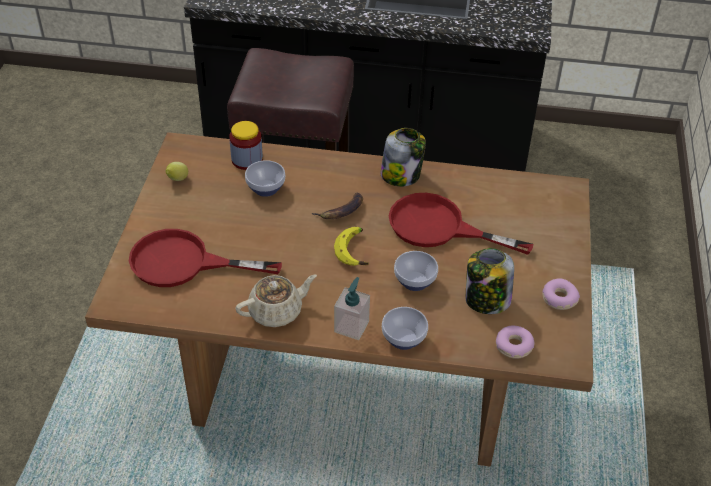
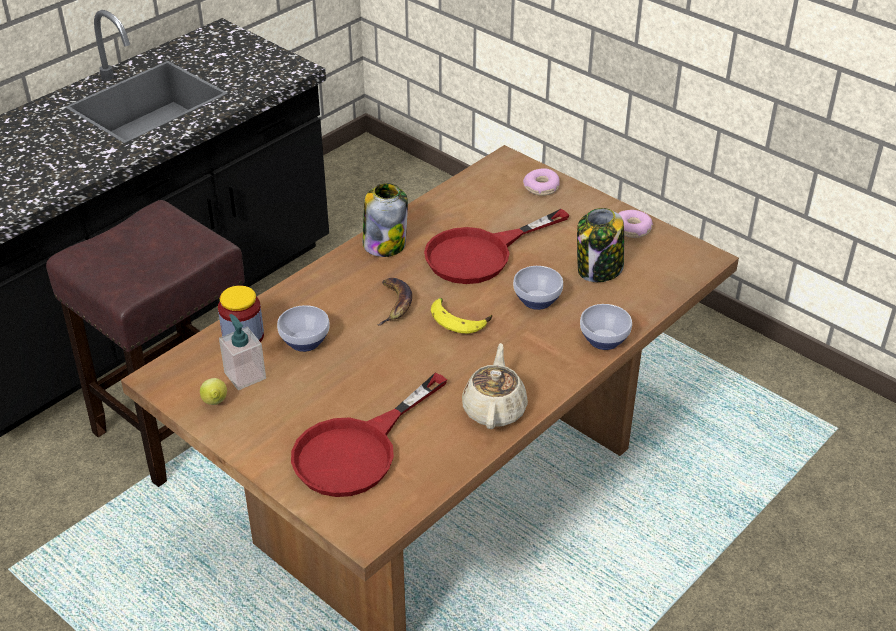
camera: 55 degrees left, 5 degrees down
soap dispenser [334,277,370,340] -> soap dispenser moved to [219,314,266,390]
donut [496,326,534,359] -> donut moved to [523,168,560,196]

